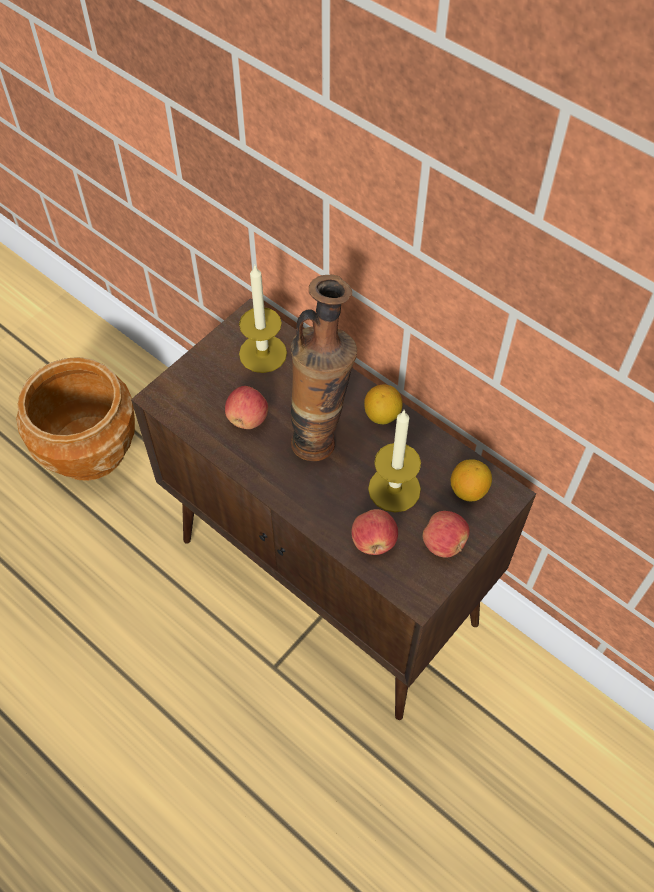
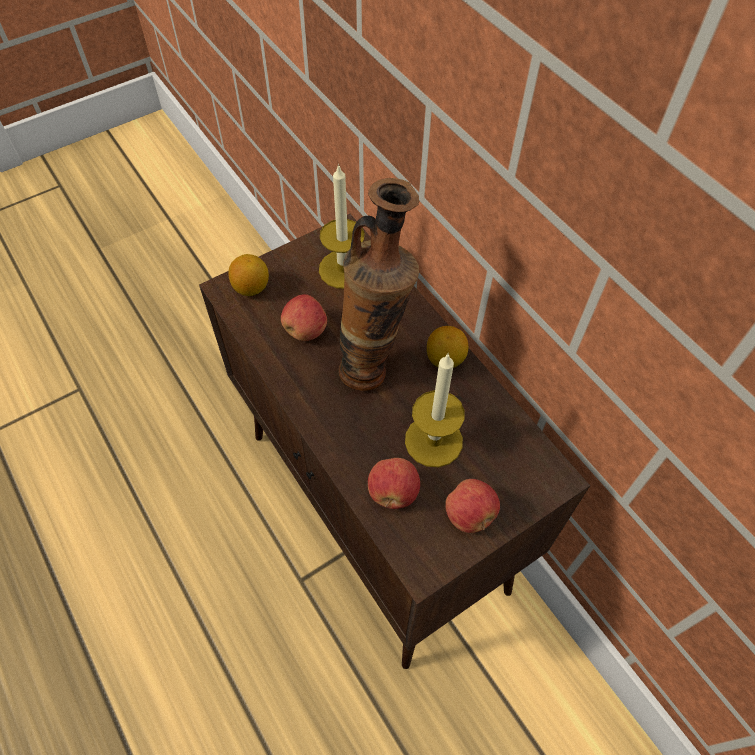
camera: 15 degrees right, 0 degrees up
brown planter [16,357,135,481] -> none
lemon [450,459,492,501] -> lemon moved to [228,254,269,296]

